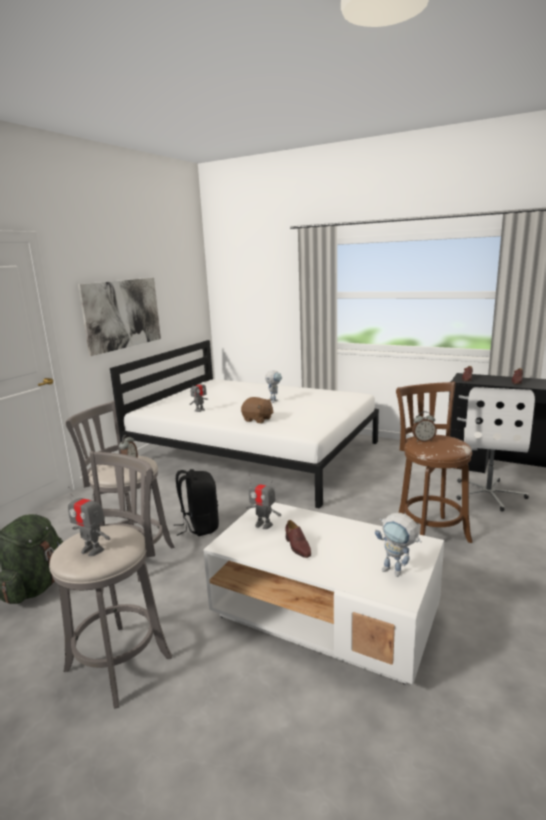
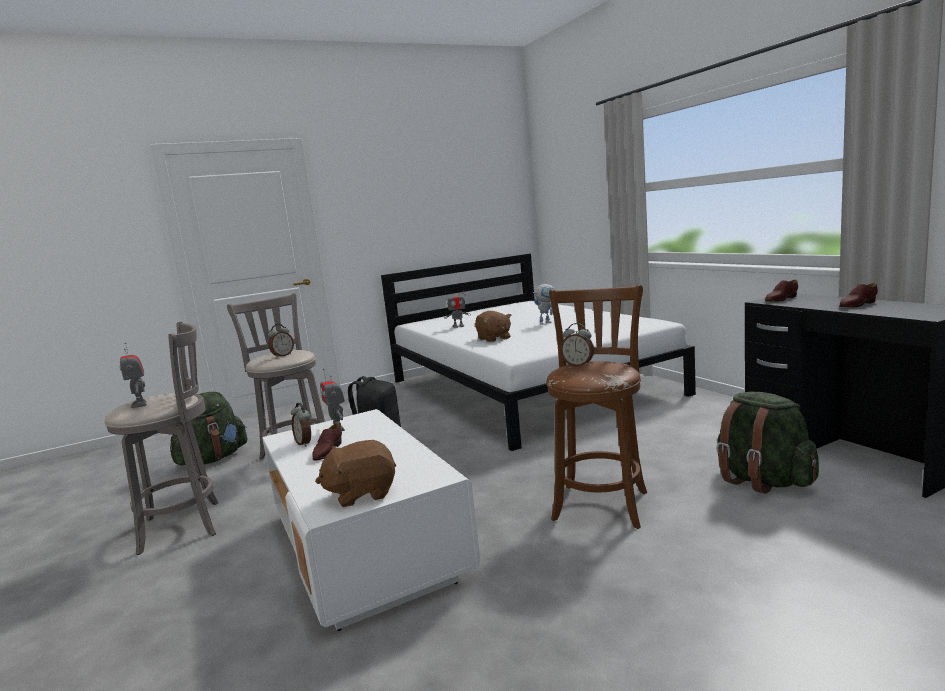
camera: 35 degrees right, 5 degrees down
picture [78,278,161,356] -> none
toy robot [375,513,422,577] -> brown plush toy [315,440,396,507]
white office chair [457,387,535,512] -> green backpack [717,392,819,494]
none -> alarm clock [291,403,311,447]

